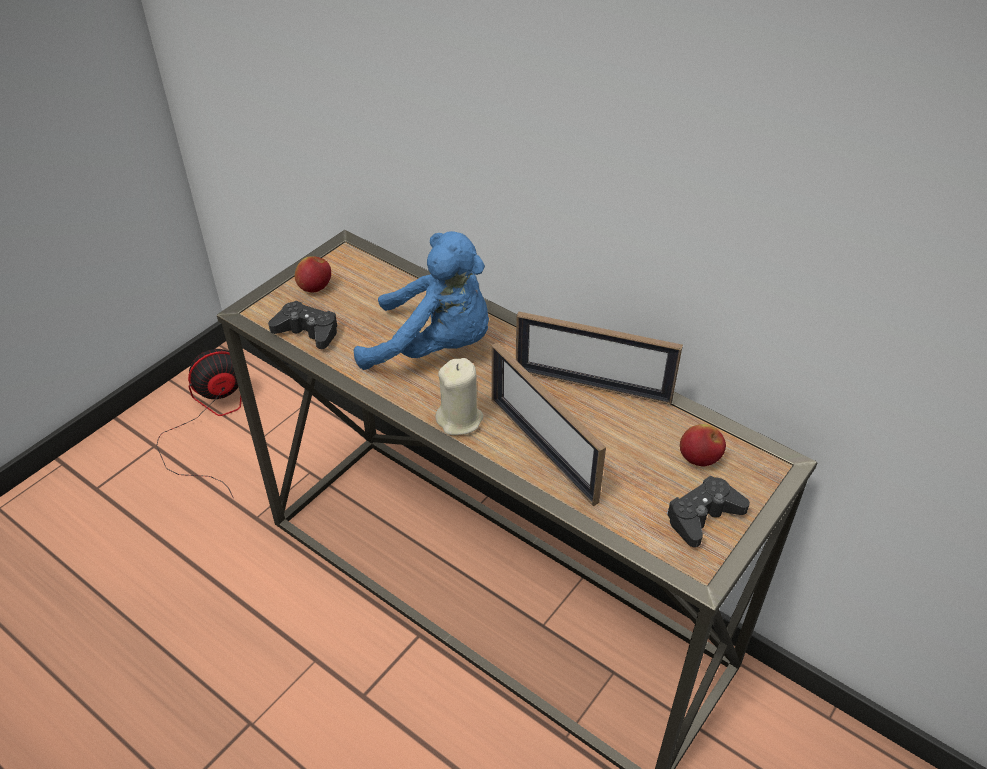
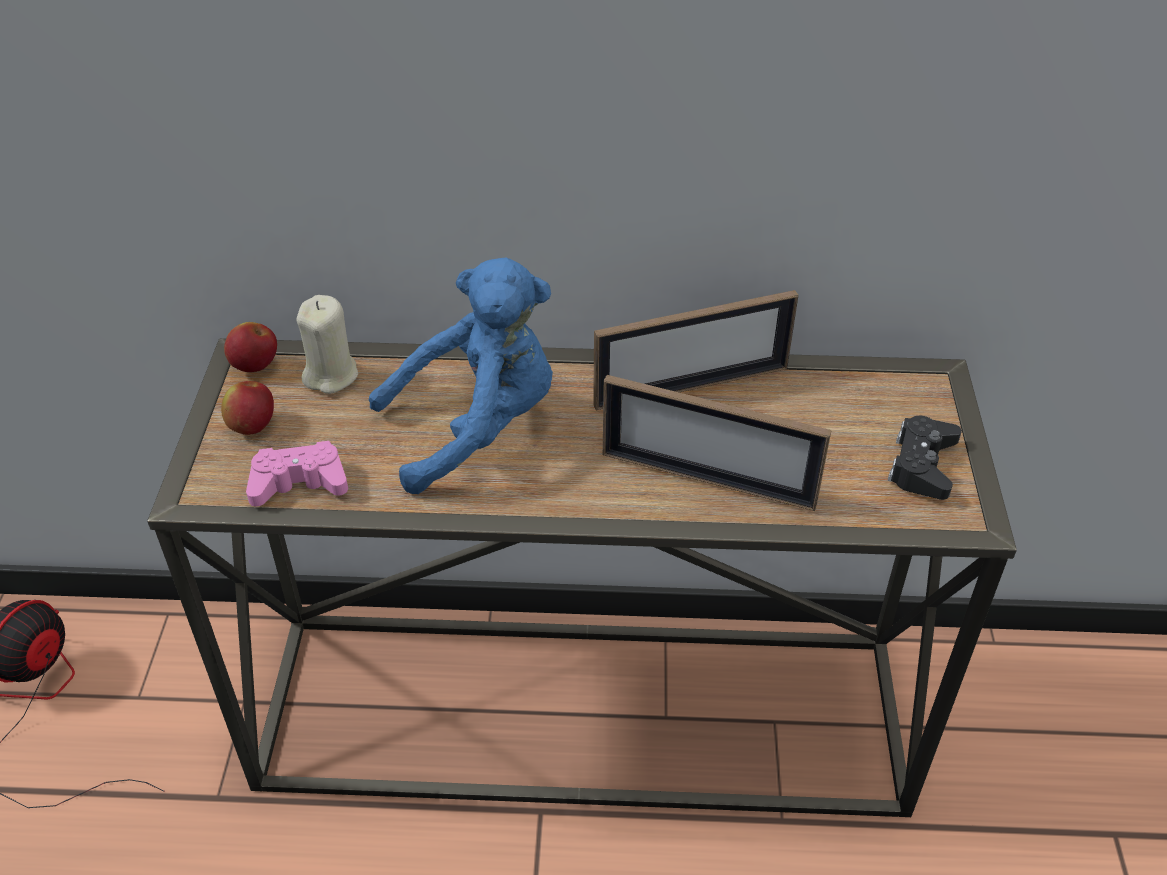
camera: 35 degrees left, 0 degrees up
black game controller [268,301,338,349] -> pink game controller [246,441,348,506]
beige candle [436,358,483,435] -> beige candle moved to [297,295,358,394]
apple [680,424,726,466] -> apple moved to [224,322,277,372]

